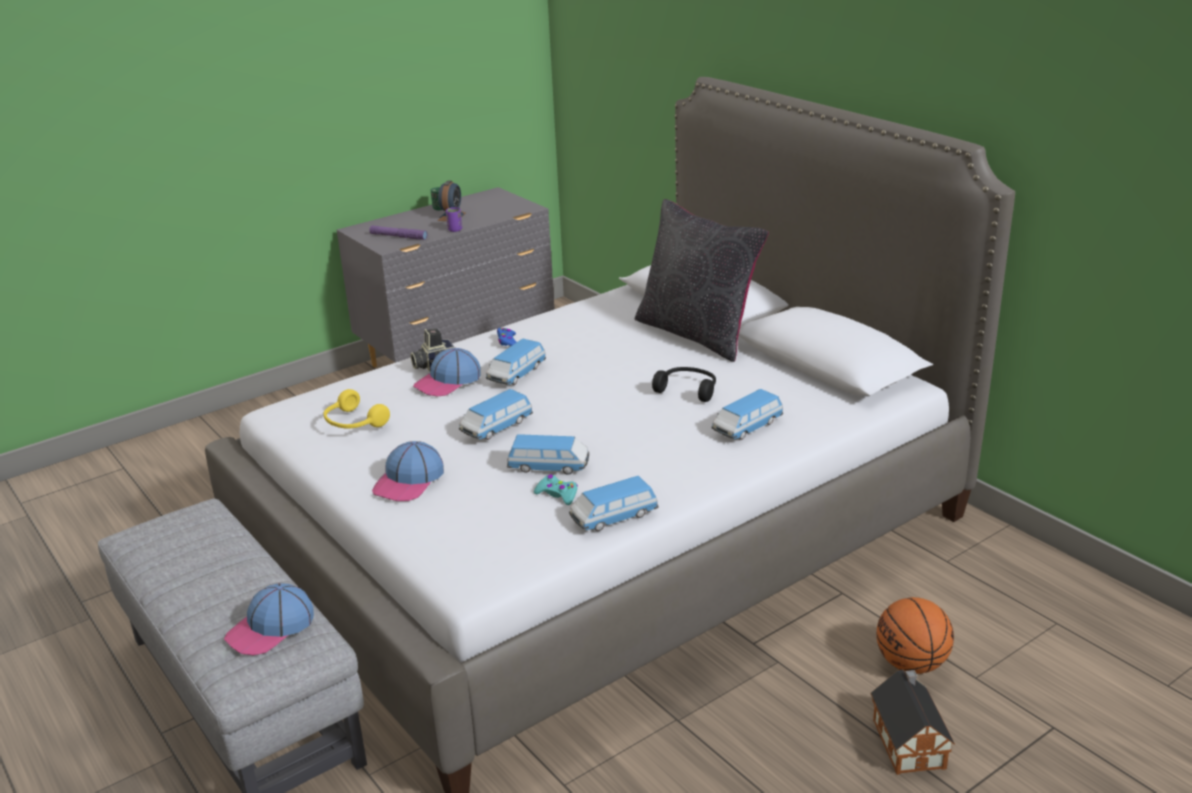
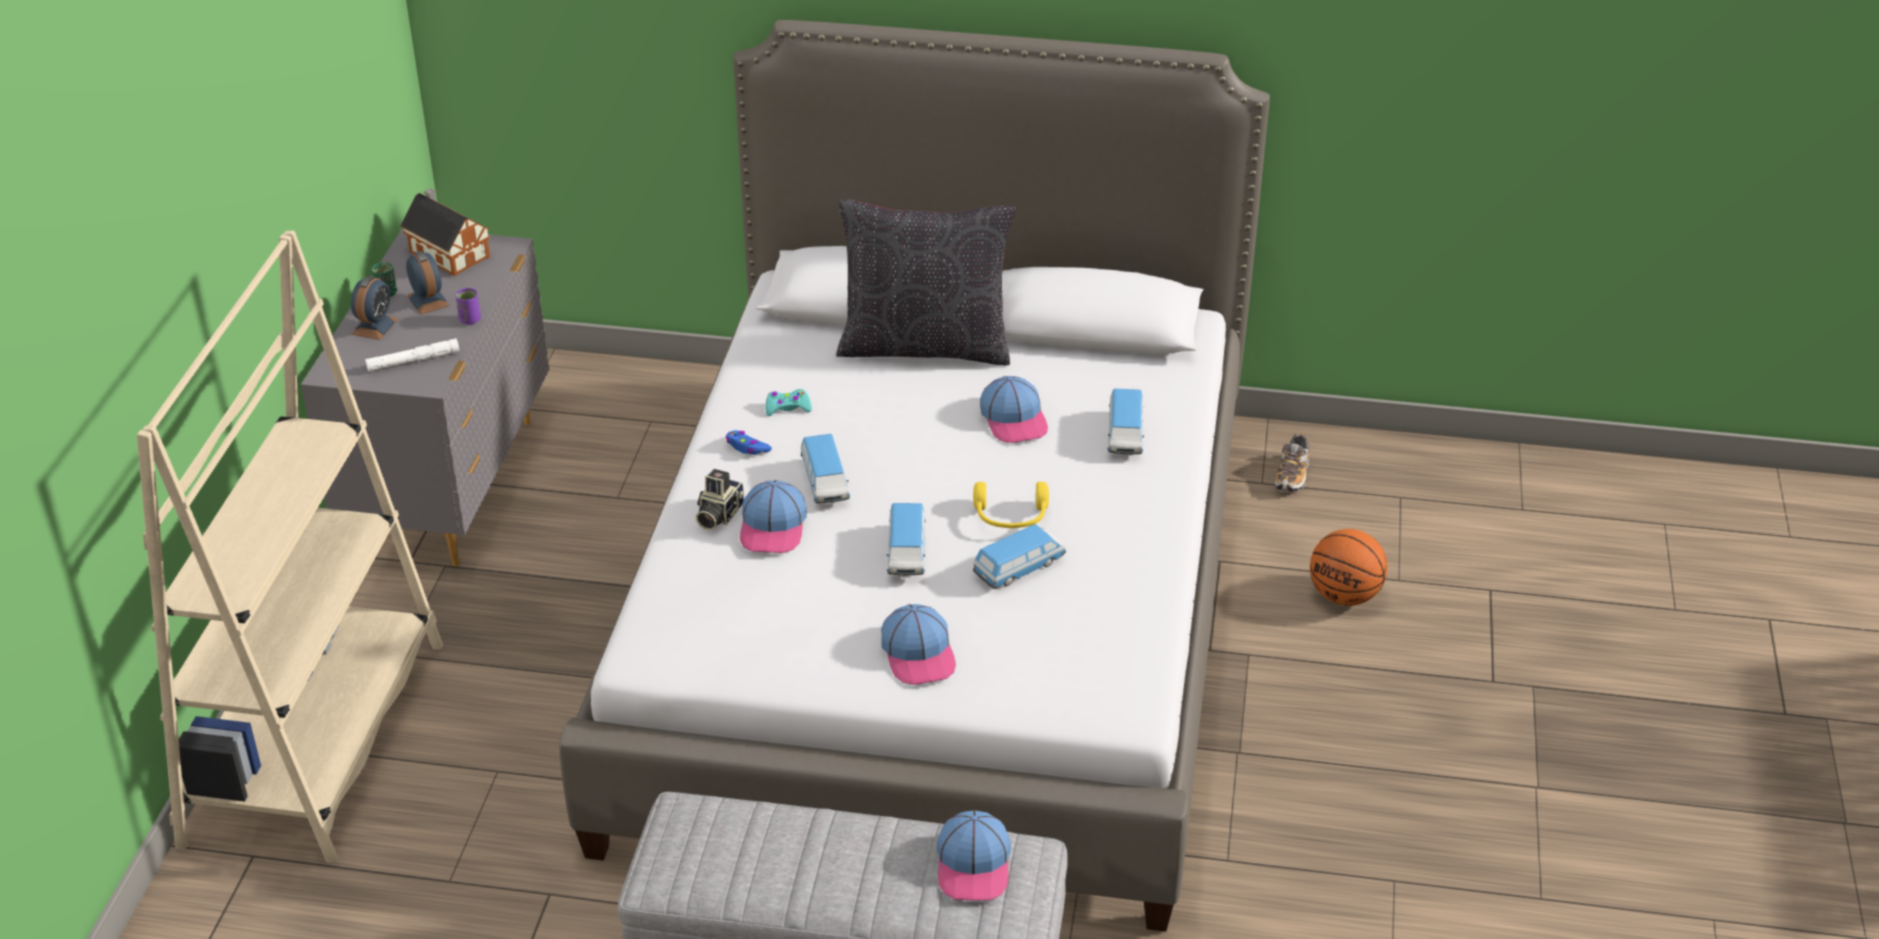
camera: 45 degrees left, 10 degrees up
yellow headphones [323,389,390,428] -> yellow headphones moved to [973,482,1049,528]
purple flashlight [369,225,427,240] -> white flashlight [365,338,459,372]
turquoise game controller [534,474,578,505] -> turquoise game controller moved to [766,389,812,416]
toy car [569,476,659,531] -> none
black headphones [652,367,716,402] -> cap [980,376,1048,443]
toy house [870,670,955,775] -> toy house moved to [400,188,491,276]
none -> beige bookcase [137,231,443,863]
none -> alarm clock [351,276,399,340]
none -> shoe [1275,432,1310,492]

